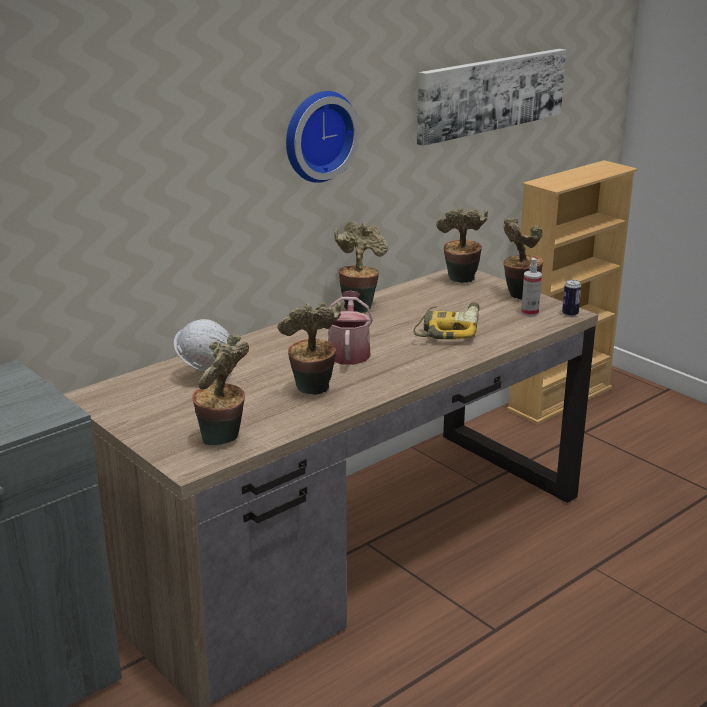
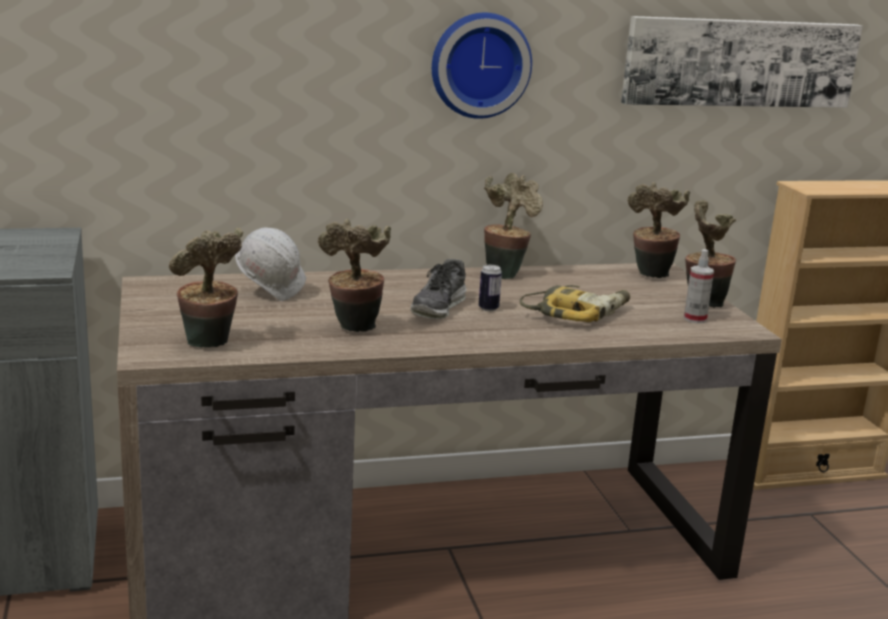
camera: 25 degrees right, 5 degrees down
watering can [328,291,373,365] -> shoe [411,259,467,319]
can [562,280,581,317] -> can moved to [479,265,502,311]

